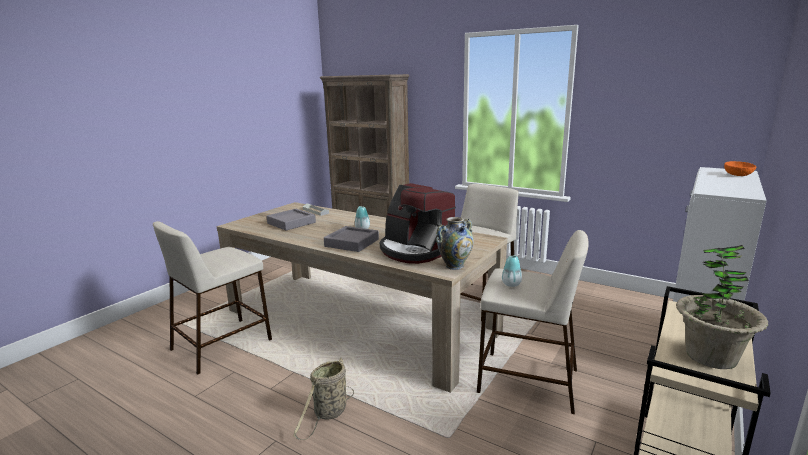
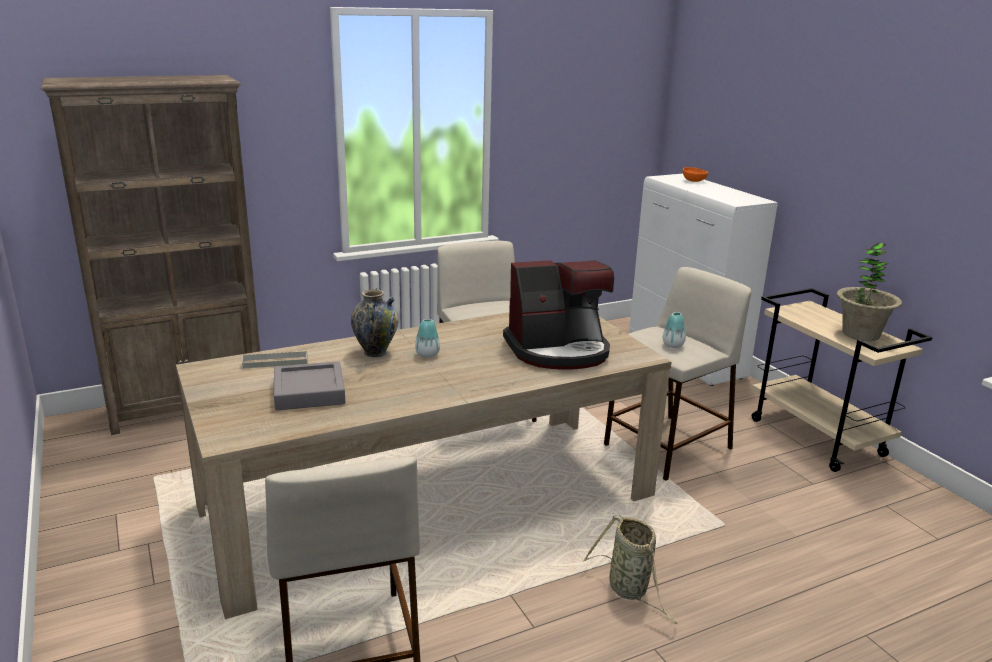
camera: 60 degrees left, 5 degrees up
grey tray [324,226,379,252] -> none
vase [436,217,474,270] -> vase moved to [351,288,398,357]

